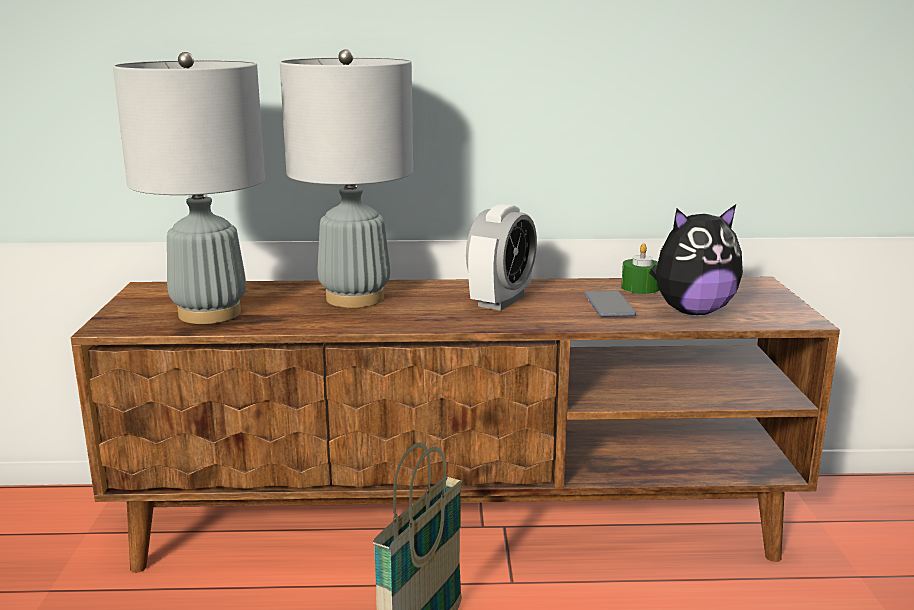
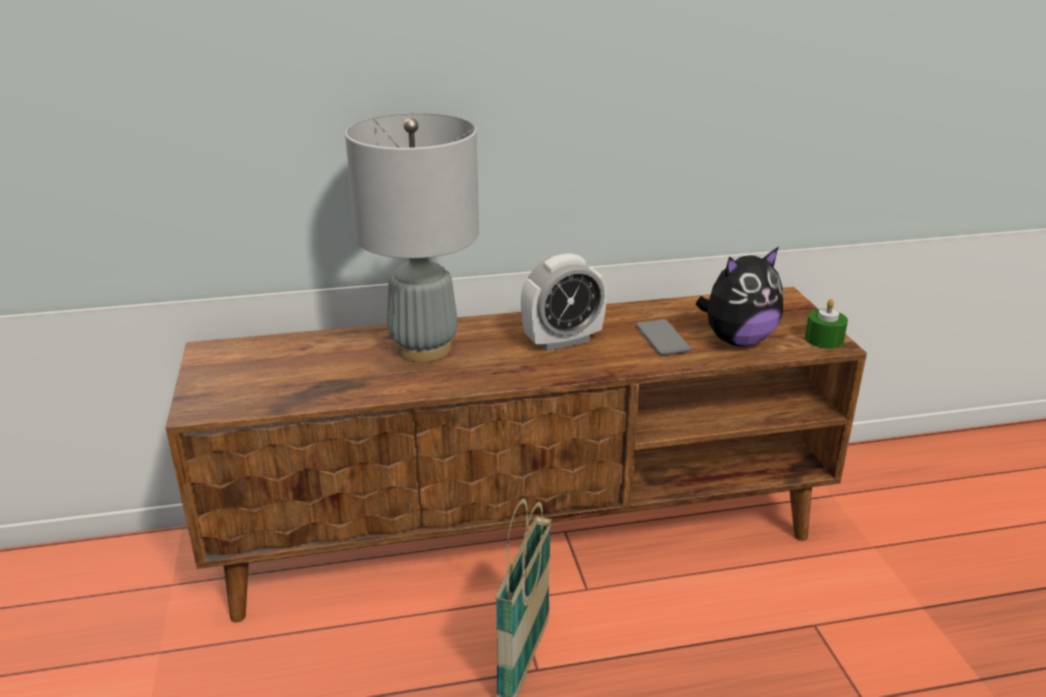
camera: 10 degrees left, 10 degrees up
grey table lamp [113,52,265,324] -> none
alarm clock [466,204,537,311] -> alarm clock turned 45 degrees clockwise [521,253,607,351]
green candle [621,243,659,294] -> green candle moved to [805,299,848,349]

